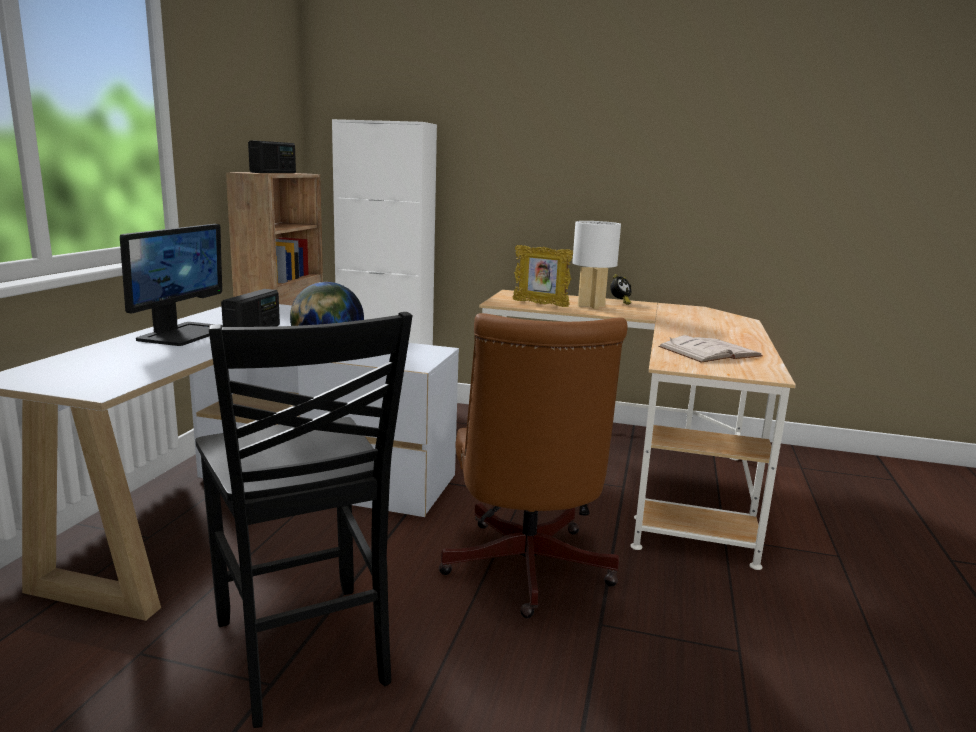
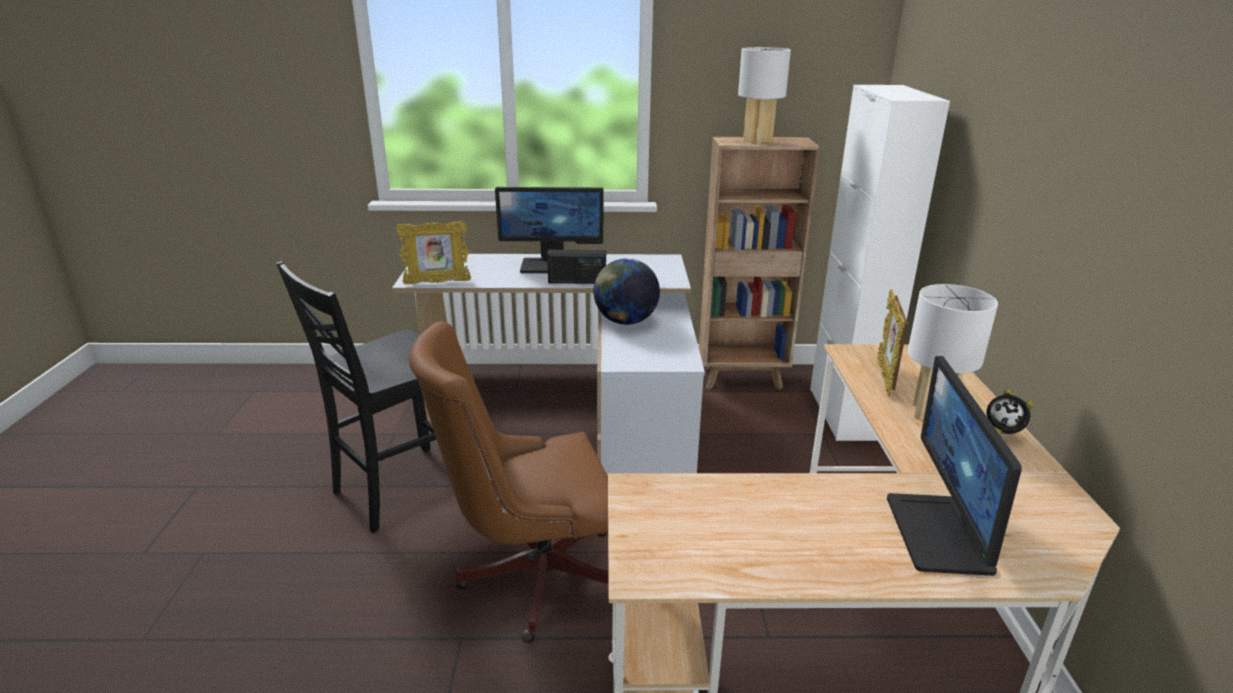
camera: 75 degrees right, 10 degrees up
radio [248,140,296,173] -> white table lamp [738,47,791,144]
white book [658,335,763,363] -> none
none -> picture frame [396,221,471,285]
none -> monitor [887,356,1022,576]

